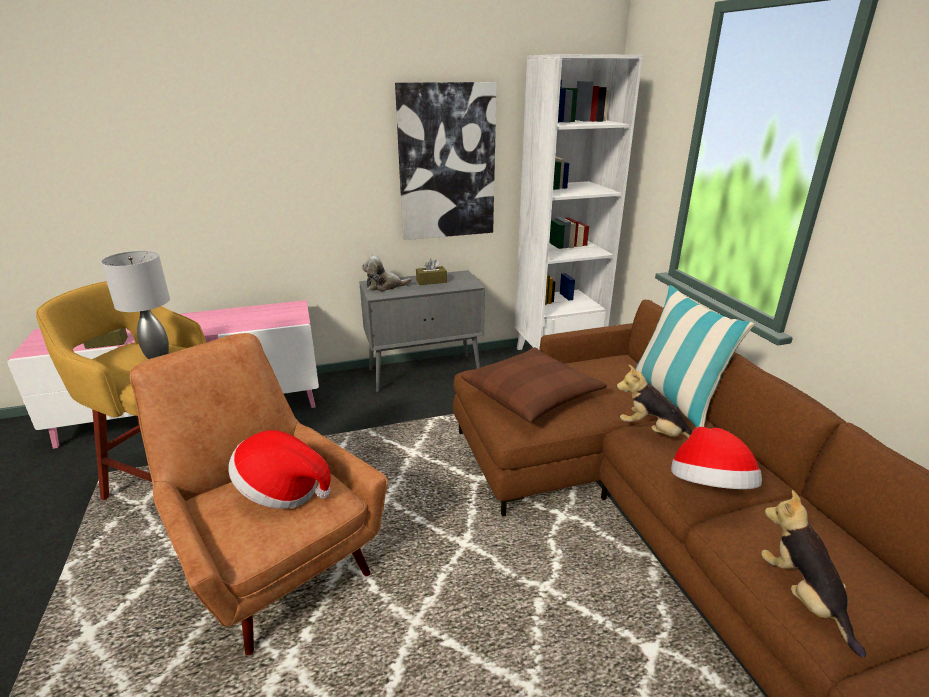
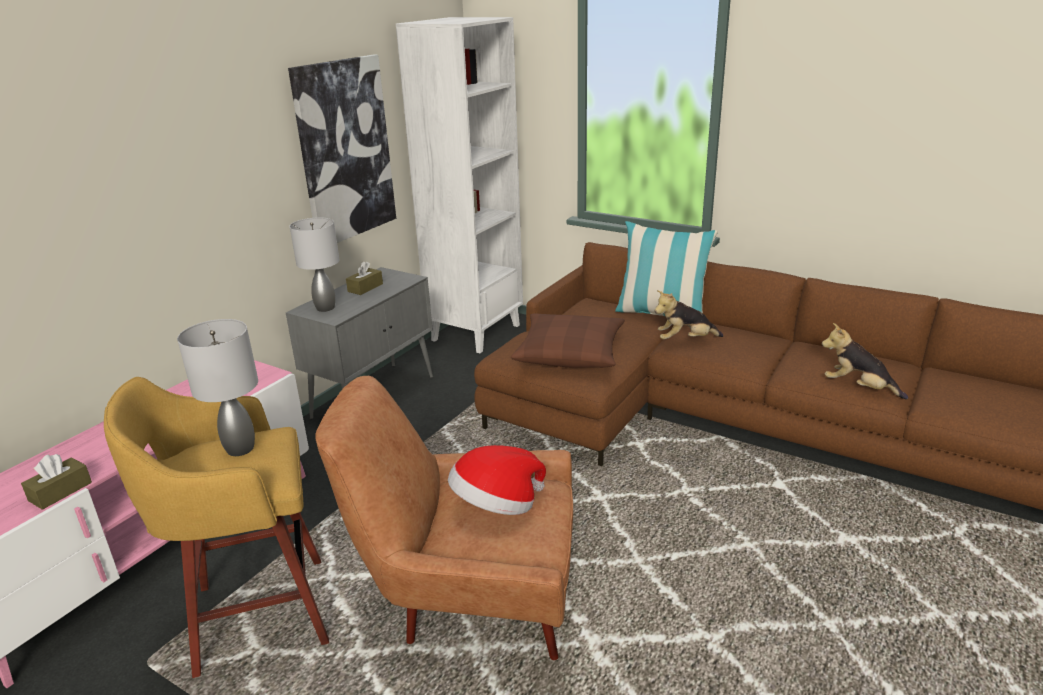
camera: 40 degrees left, 0 degrees up
plush toy [362,256,412,291] -> grey table lamp [290,217,340,312]
hat [671,427,762,489] -> none

